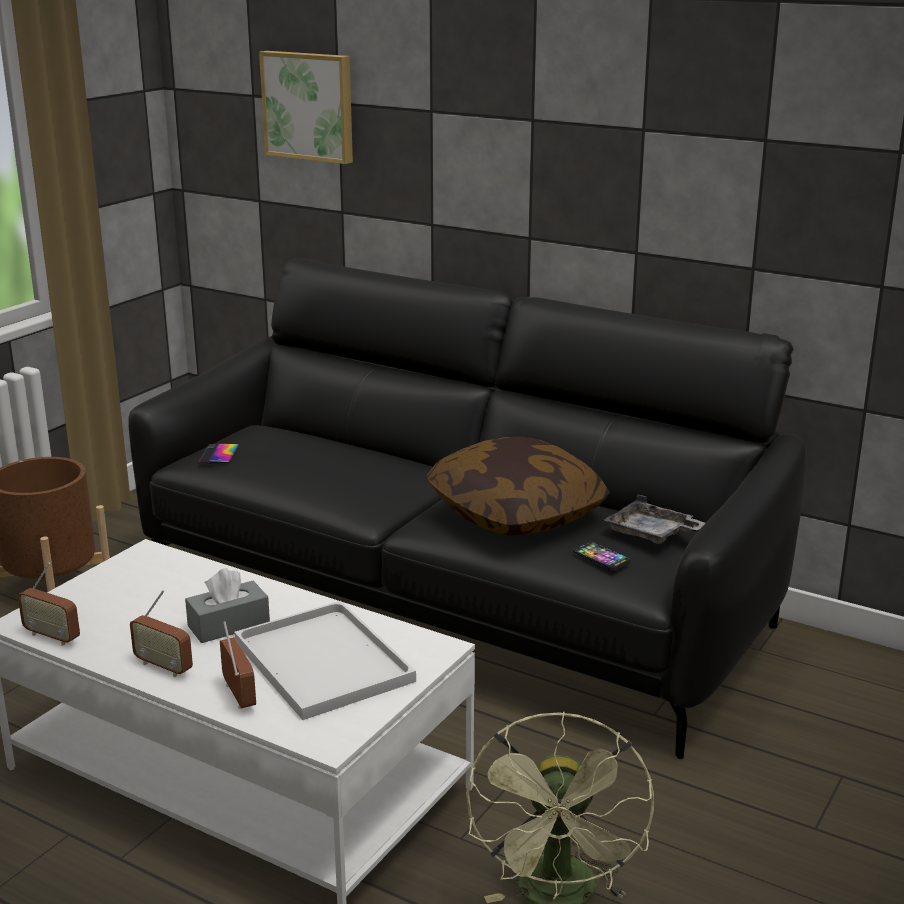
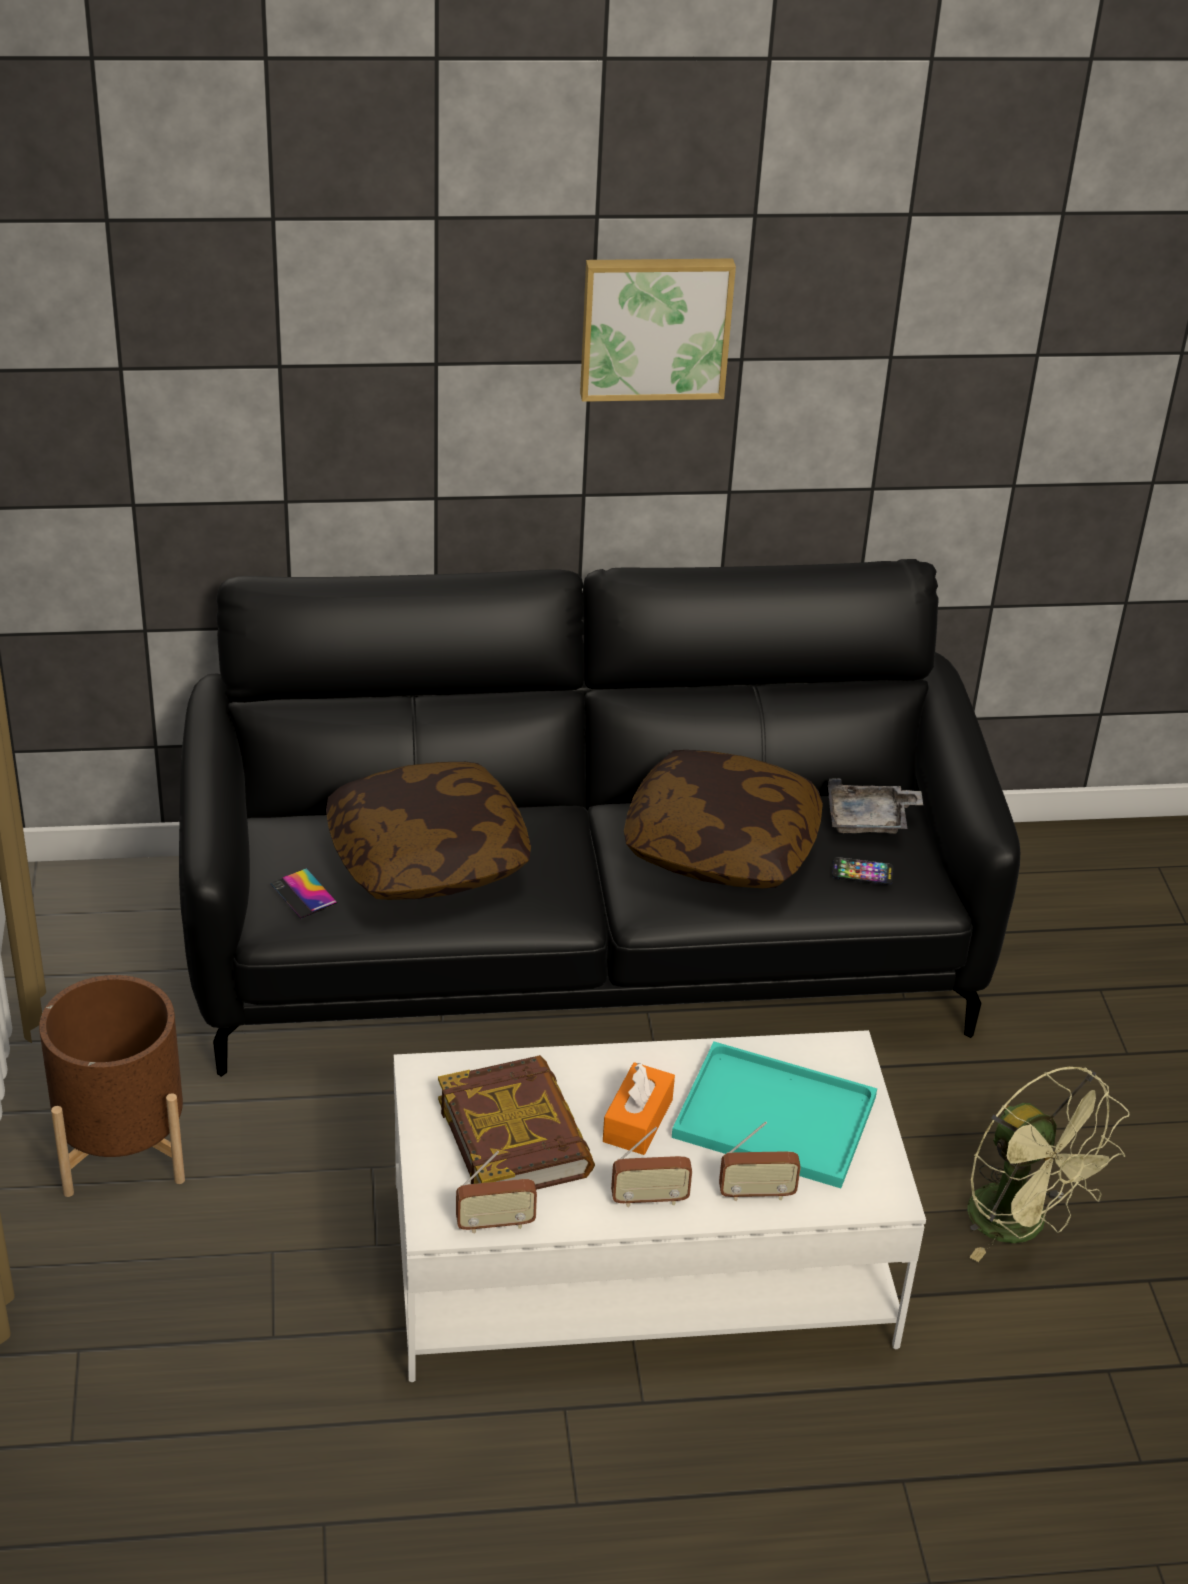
camera: 40 degrees left, 15 degrees up
grey tissue box [185,568,270,643] -> orange tissue box [603,1062,675,1155]
radio [220,621,256,709] -> radio turned 150 degrees clockwise [719,1121,801,1201]
white tray [234,601,416,720] -> turquoise tray [672,1042,877,1188]
picture [259,51,353,164] -> picture moved to [580,259,736,402]
none -> pillow [326,762,531,900]
none -> book [438,1055,595,1190]

